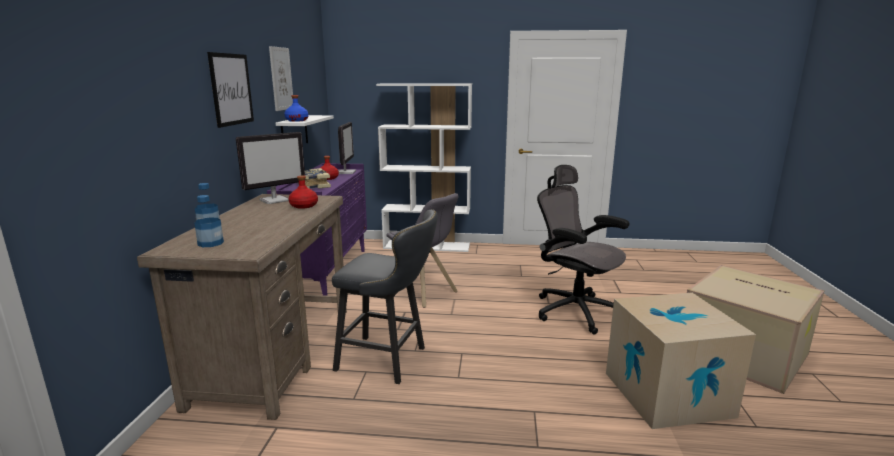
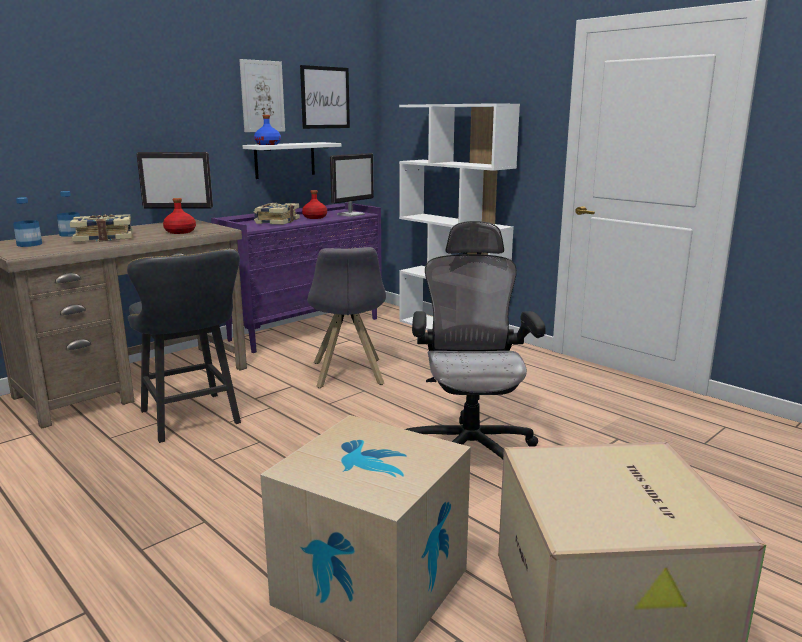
camera: 40 degrees right, 0 degrees up
picture [207,52,254,128] -> picture moved to [300,65,350,129]
none -> book [70,214,132,242]

